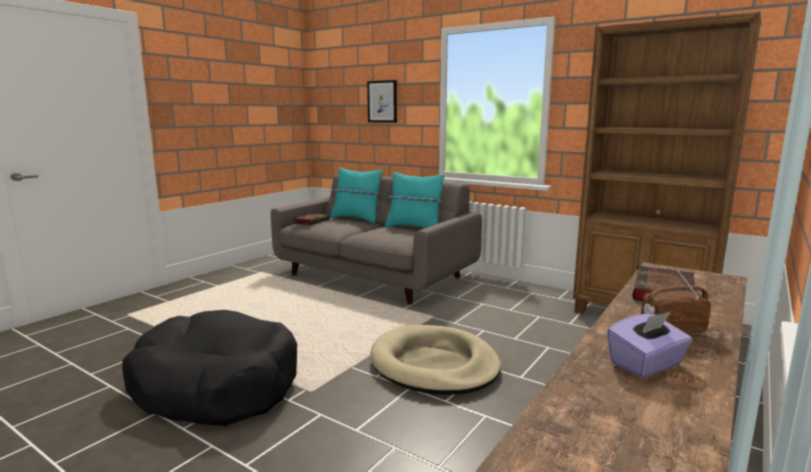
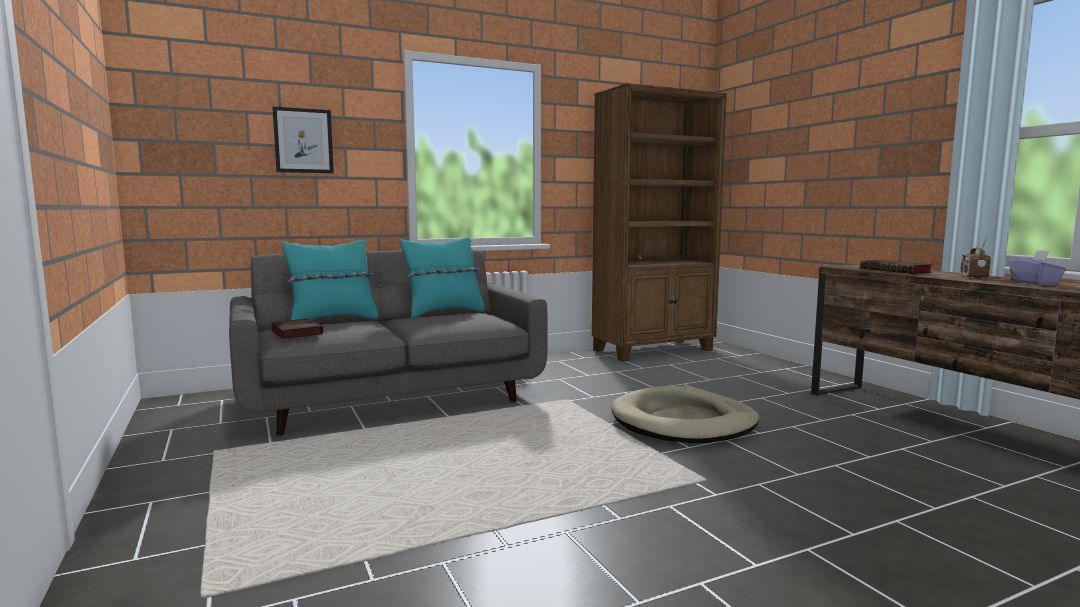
camera: 60 degrees left, 5 degrees down
black dog bed [122,310,297,426] -> none

